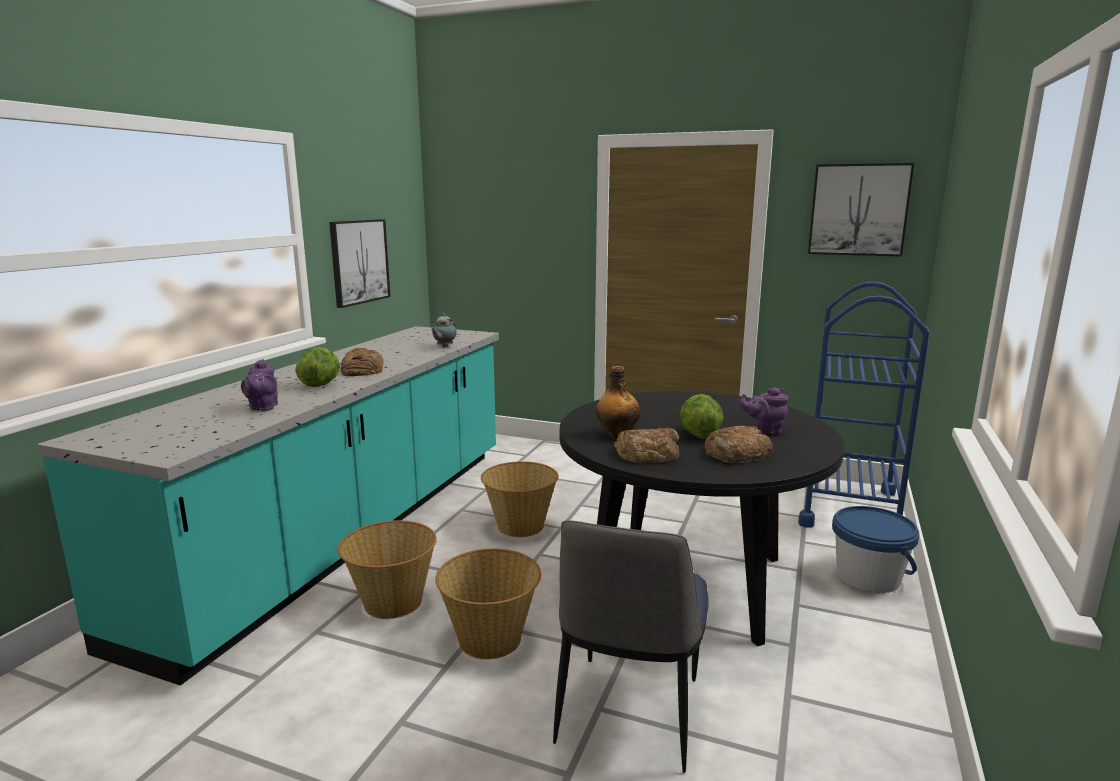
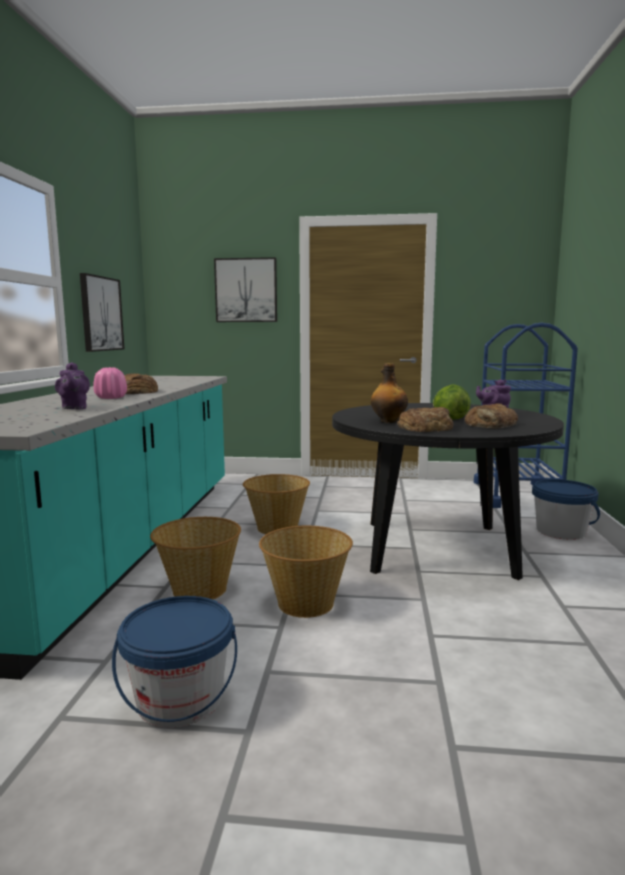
camera: 15 degrees left, 5 degrees down
lettuce [295,347,340,387] -> pink vase [93,367,127,399]
teapot [431,313,457,347] -> none
chair [553,520,709,773] -> none
picture [808,163,914,257] -> picture moved to [214,257,277,322]
none -> blue bucket [112,596,237,728]

